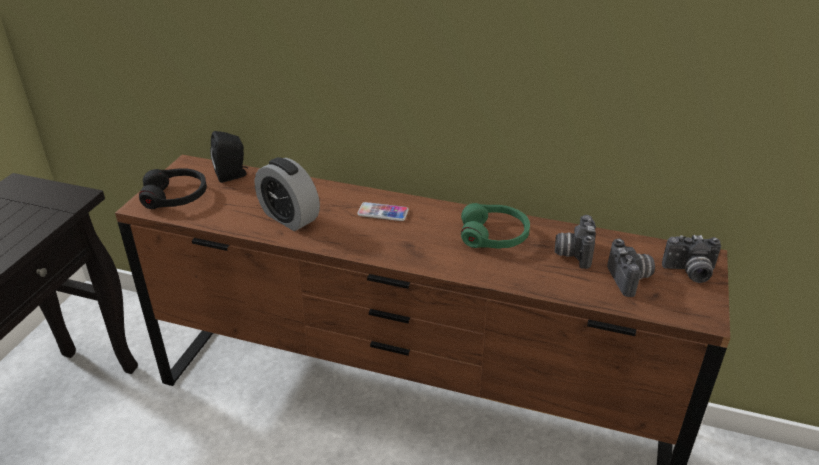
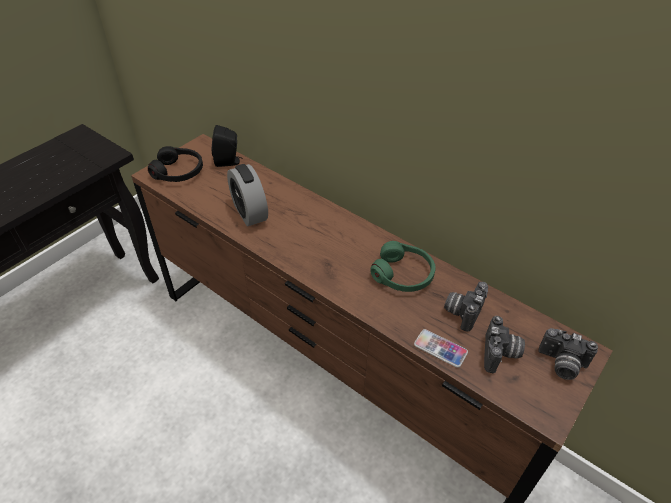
camera: 20 degrees right, 10 degrees up
phone [357,202,409,221] -> phone moved to [414,329,468,368]

